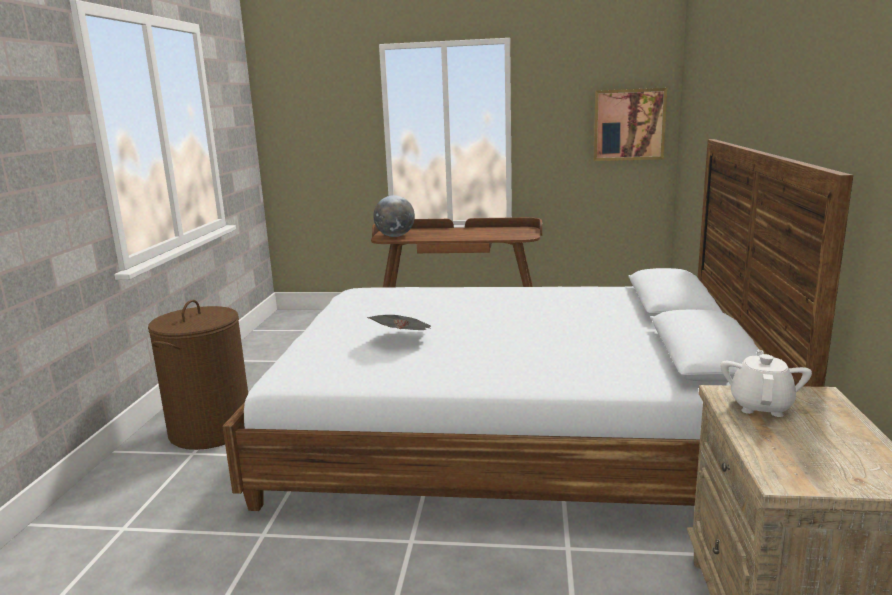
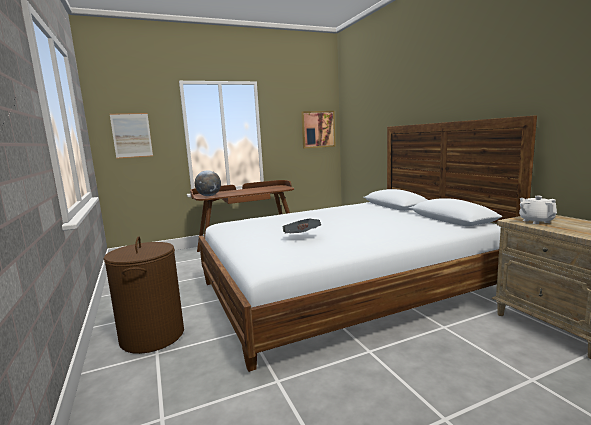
camera: 30 degrees left, 5 degrees down
none -> picture [110,113,153,159]

